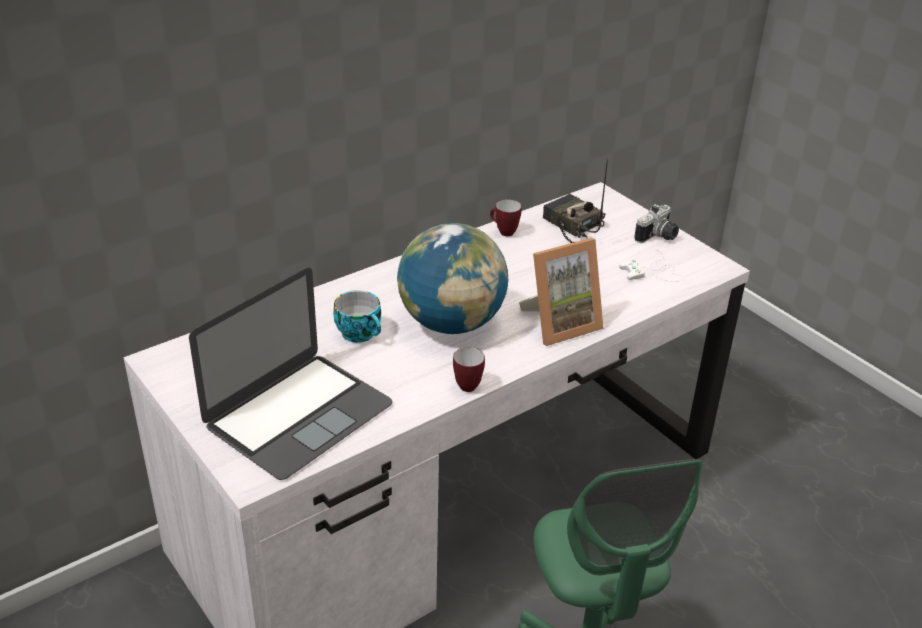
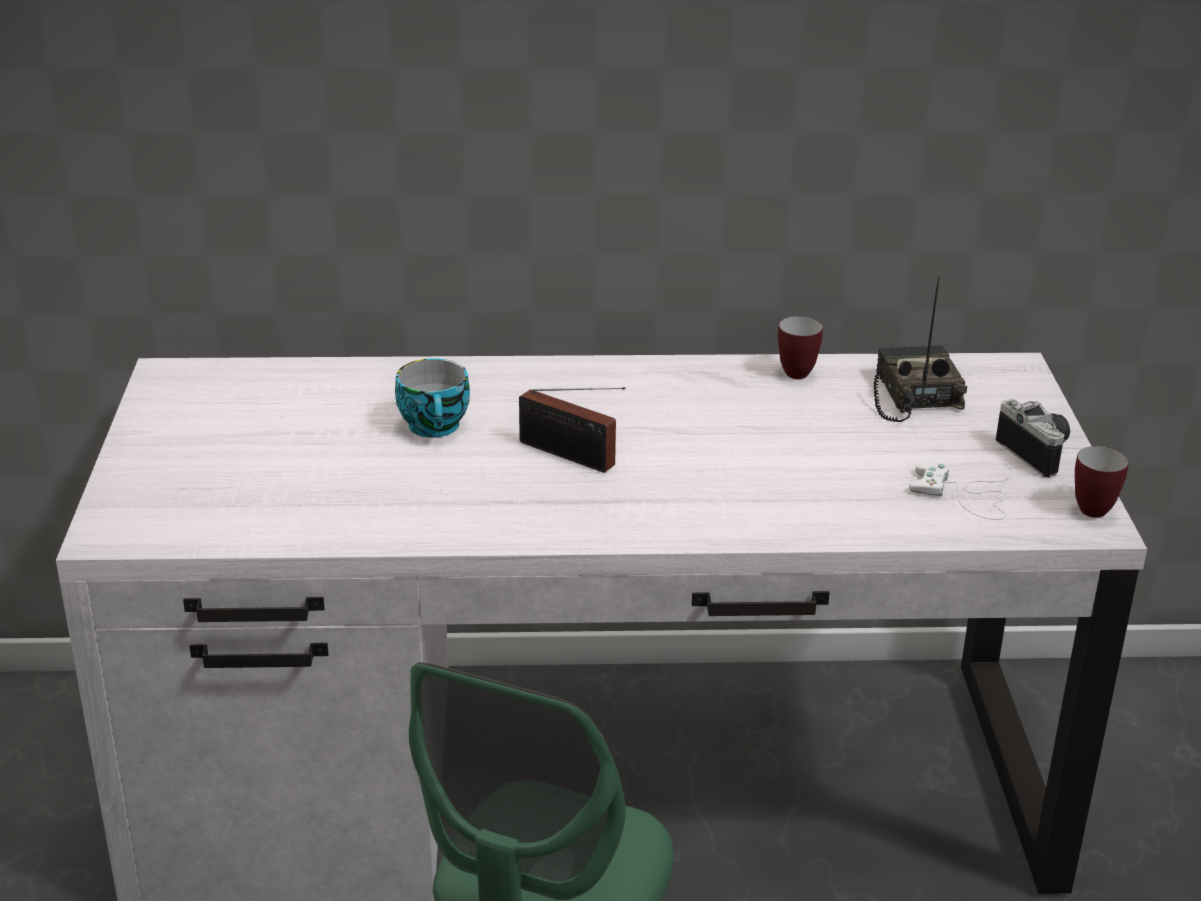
camera: 35 degrees right, 5 degrees down
laptop [189,267,392,480] -> none
globe [397,223,508,334] -> radio [519,387,625,473]
mug [453,347,485,392] -> mug moved to [1075,446,1129,518]
picture frame [519,238,604,346] -> none
camera [634,204,679,243] -> camera turned 105 degrees counterclockwise [996,399,1070,478]

